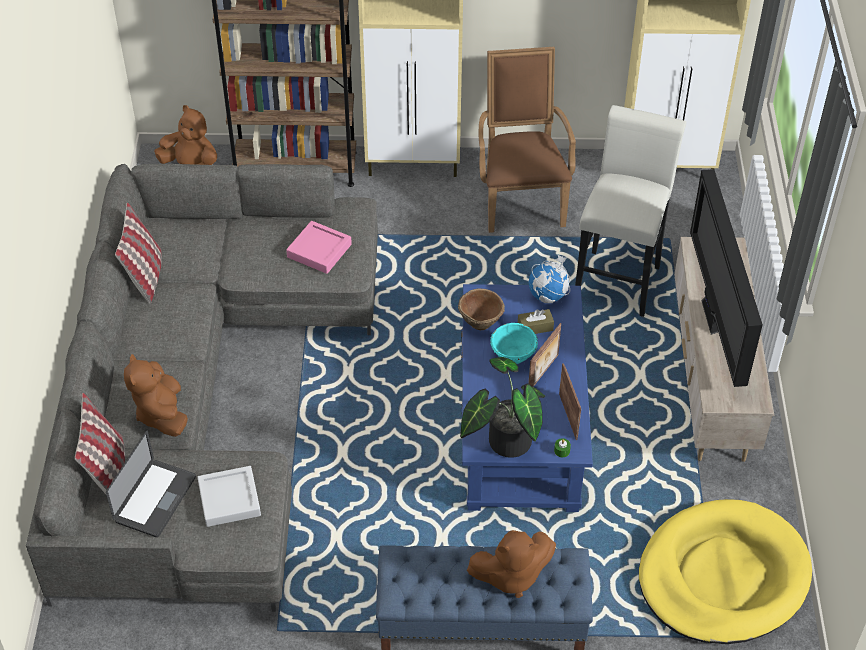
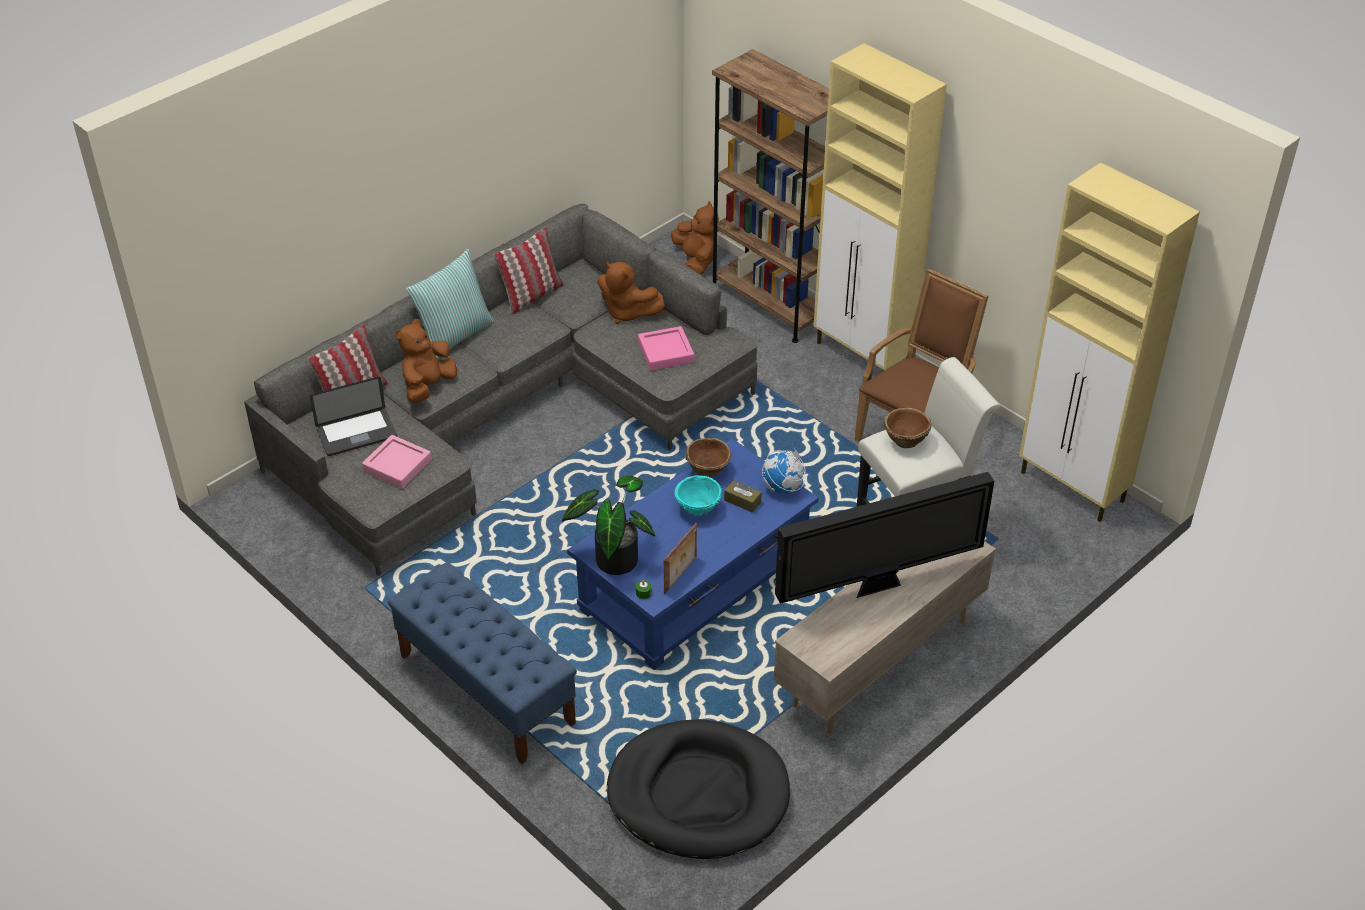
camera: 45 degrees right, 5 degrees down
grey tray [197,466,261,527] -> pink tray [362,435,432,489]
brown plush toy [467,530,556,598] -> brown plush toy moved to [597,262,665,324]
picture frame [529,323,561,387] -> none
yellow dog bed [639,499,812,644] -> black dog bed [607,719,790,859]
television [690,169,763,387] -> television turned 150 degrees counterclockwise [775,472,994,604]
none -> pillow [406,249,495,359]
none -> brown bowl [884,408,931,448]

